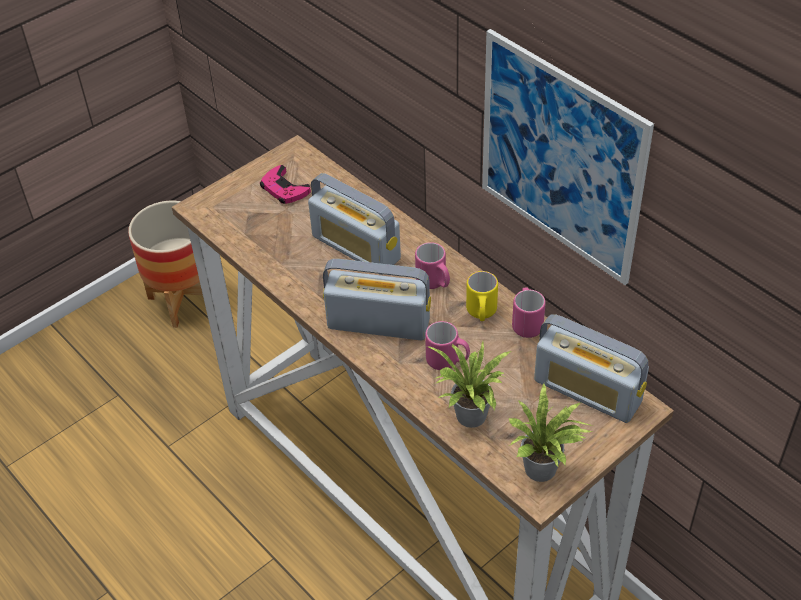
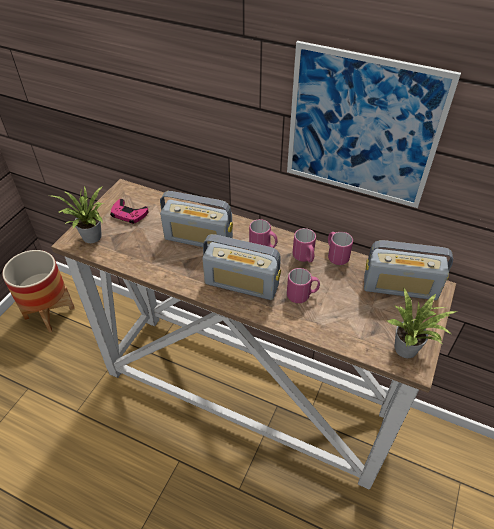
camera: 25 degrees left, 0 degrees up
radio [323,259,431,340] -> radio turned 150 degrees counterclockwise [202,234,281,300]
potted plant [427,341,512,428] -> potted plant moved to [52,186,103,243]
yellow mug [466,271,498,321] -> pink mug [293,228,316,262]

